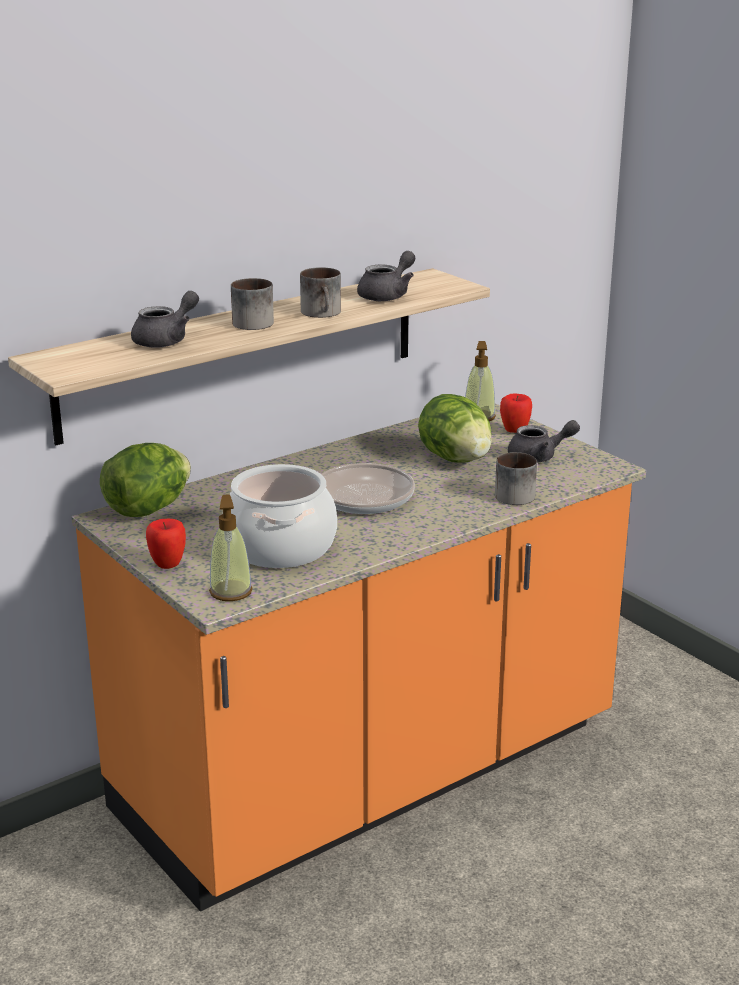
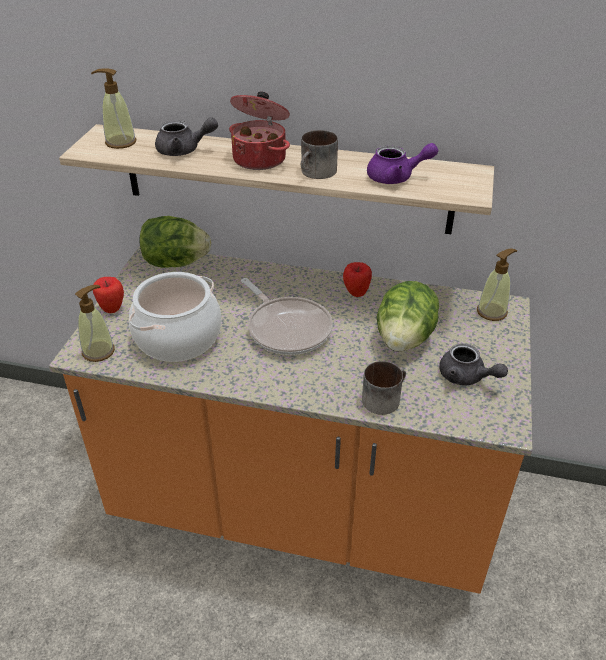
camera: 50 degrees right, 15 degrees up
mug [231,278,274,330] -> cooking pot [229,91,290,170]
grey teapot [357,251,415,301] -> purple teapot [367,143,438,184]
apple [500,394,532,433] -> apple moved to [343,262,372,297]
none -> soap dispenser [91,68,136,149]

